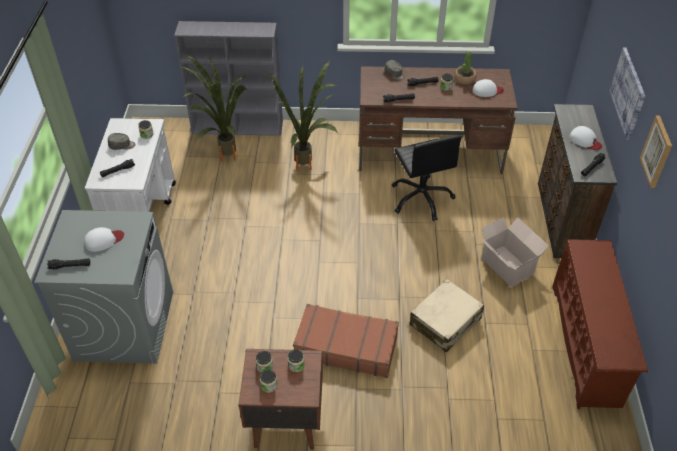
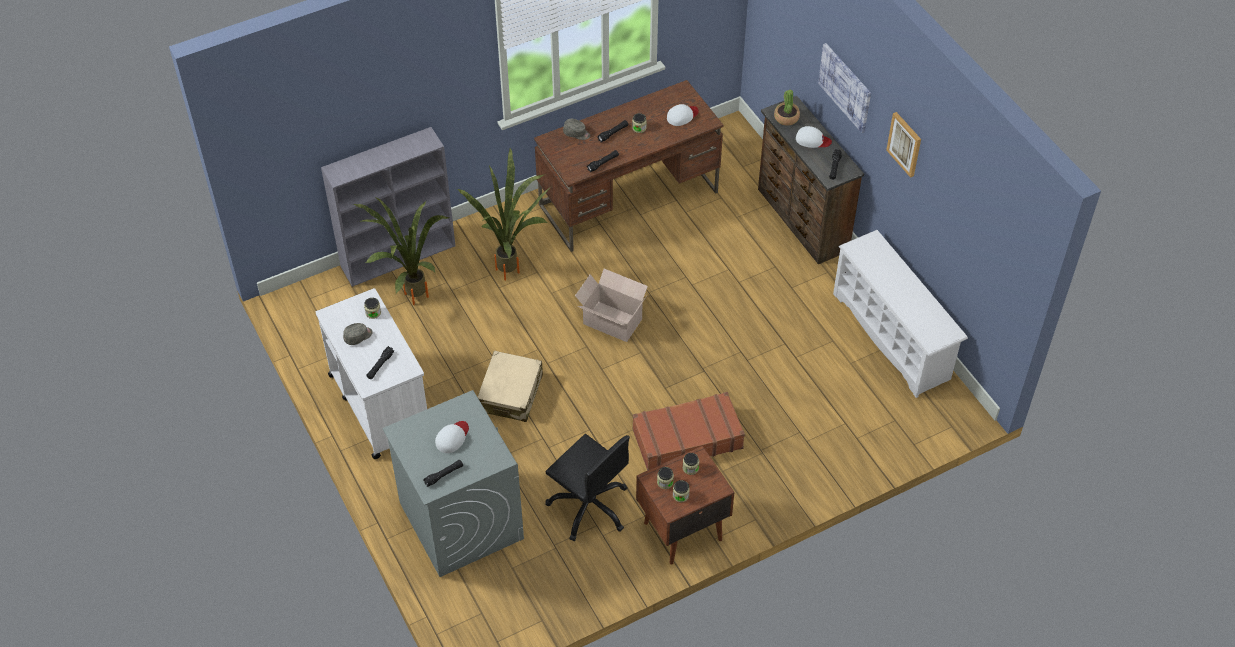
camera: 30 degrees left, 5 degrees up
black office chair [392,135,462,221] -> black office chair moved to [545,434,630,541]
beige suitcase [409,279,484,352] -> beige suitcase moved to [478,351,543,422]
potted plant [454,51,477,85] -> potted plant moved to [774,90,800,126]
cardboard box [478,217,549,287] -> cardboard box moved to [575,269,648,342]
brown shoe rack [552,239,648,409] -> white shoe rack [833,230,968,398]

